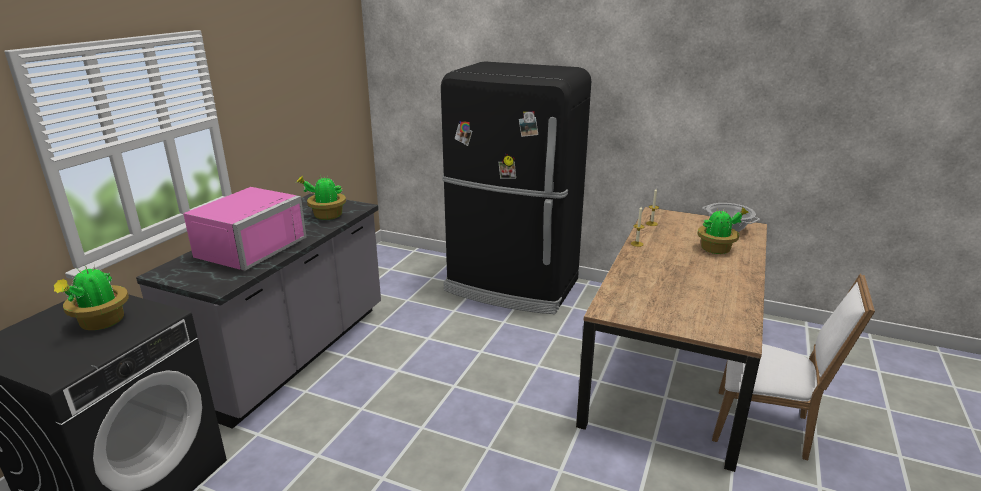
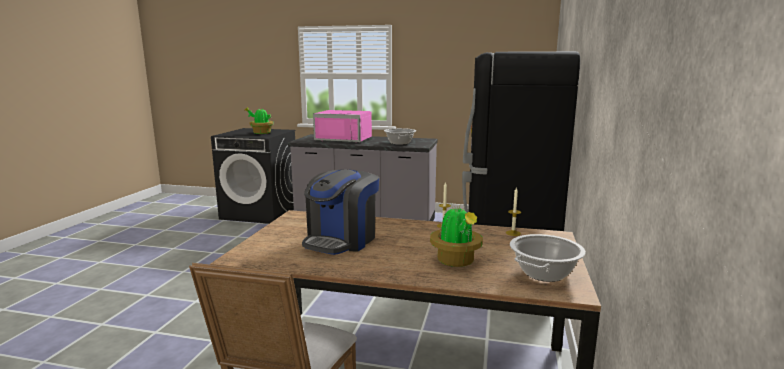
camera: 80 degrees right, 10 degrees down
potted plant [297,175,346,220] -> cooking pot [384,128,416,145]
none -> coffee machine [302,169,379,255]

